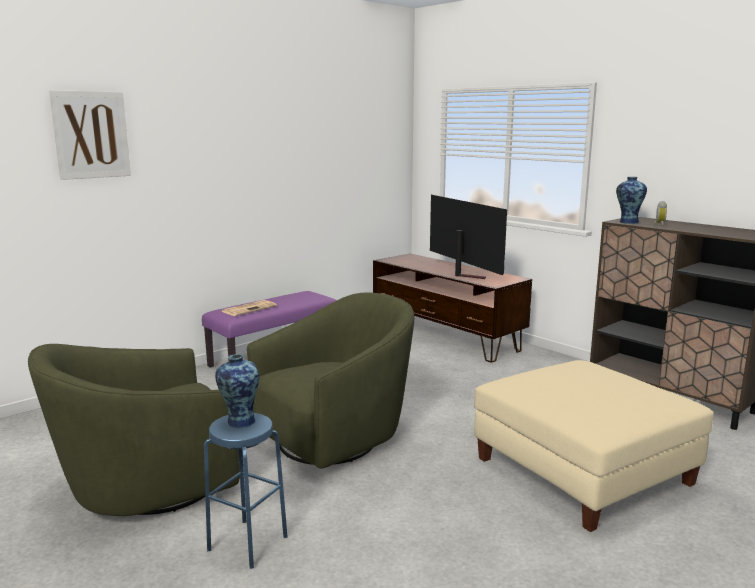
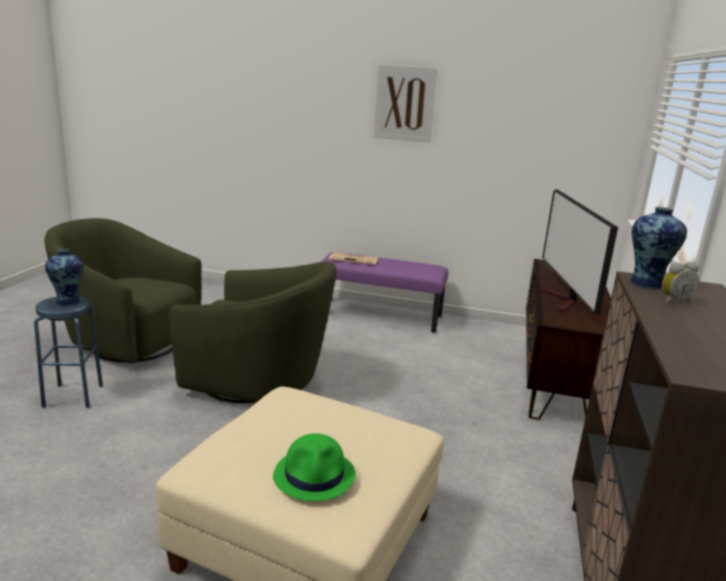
camera: 55 degrees right, 5 degrees up
picture [49,90,131,180] -> picture moved to [374,65,438,142]
television [430,195,507,279] -> television turned 150 degrees clockwise [540,189,618,315]
none -> green hat [273,433,356,501]

